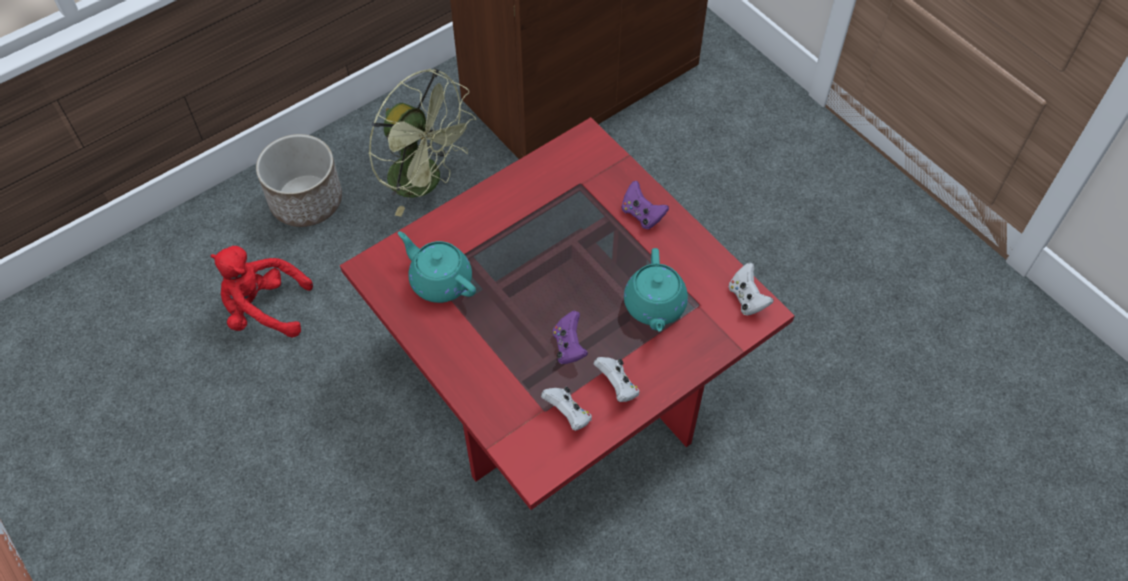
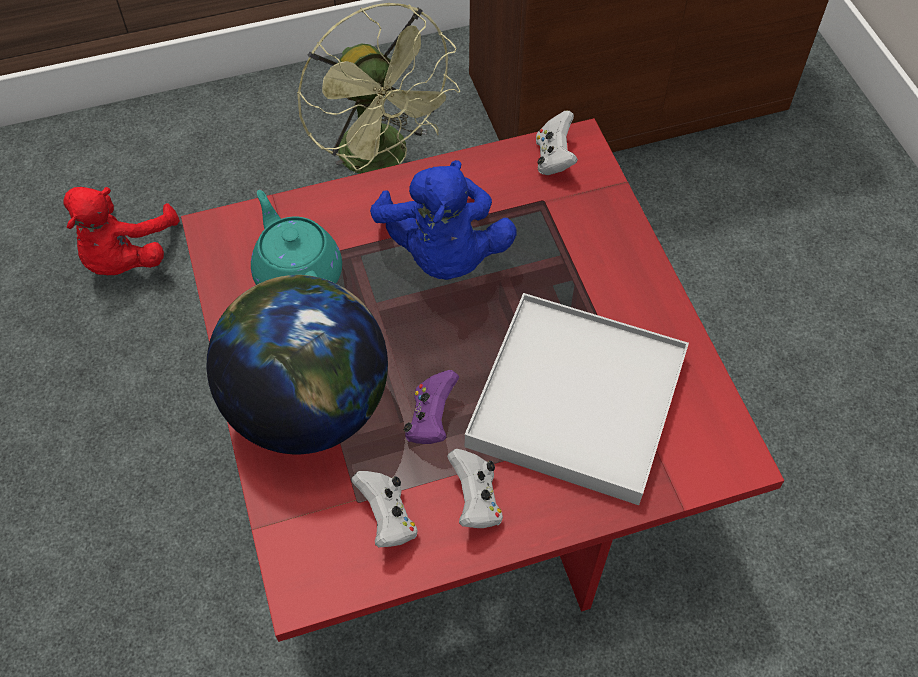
camera: 20 degrees right, 0 degrees up
red plush toy [211,246,313,338] -> red plush toy turned 105 degrees counterclockwise [63,187,180,275]
planter [256,134,342,227] -> none
purple game controller [622,181,669,229] -> none
turquoise teapot [624,248,688,332] -> white tray [465,293,689,505]
white game controller [729,263,774,316] -> white game controller moved to [536,111,578,175]
none -> globe [207,275,388,454]
none -> blue plush toy [370,160,516,280]

